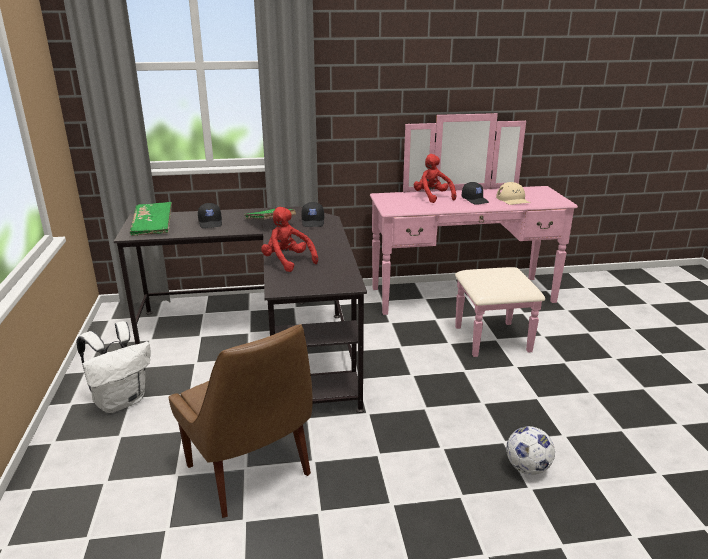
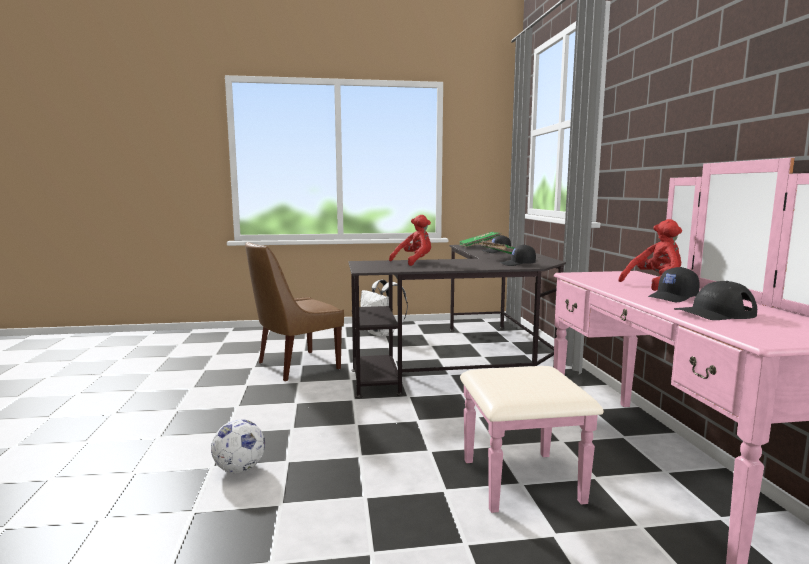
camera: 90 degrees right, 15 degrees down
beige cap [496,182,530,205] -> black cap [674,281,757,320]

